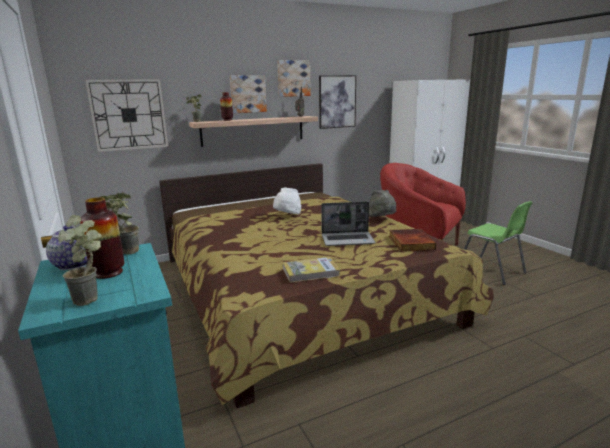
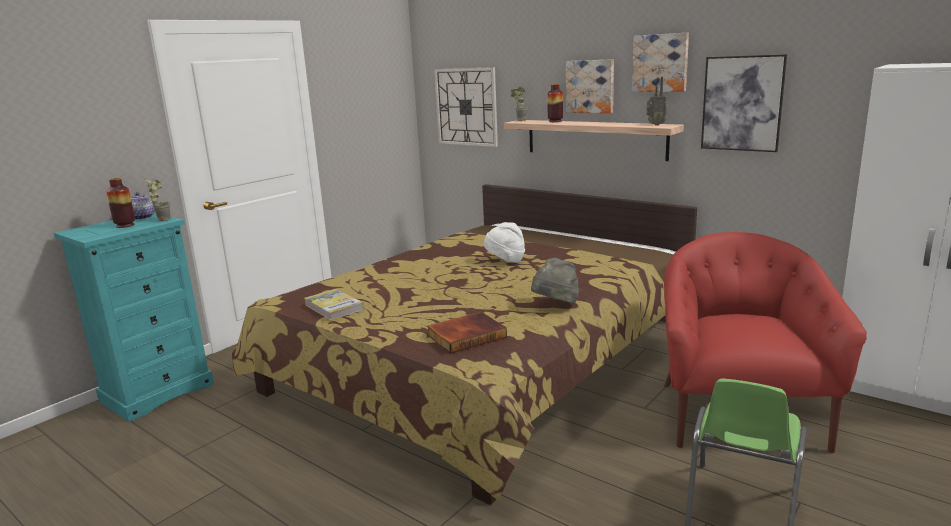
camera: 65 degrees right, 0 degrees up
potted plant [58,215,102,306] -> none
laptop [321,202,376,246] -> none

